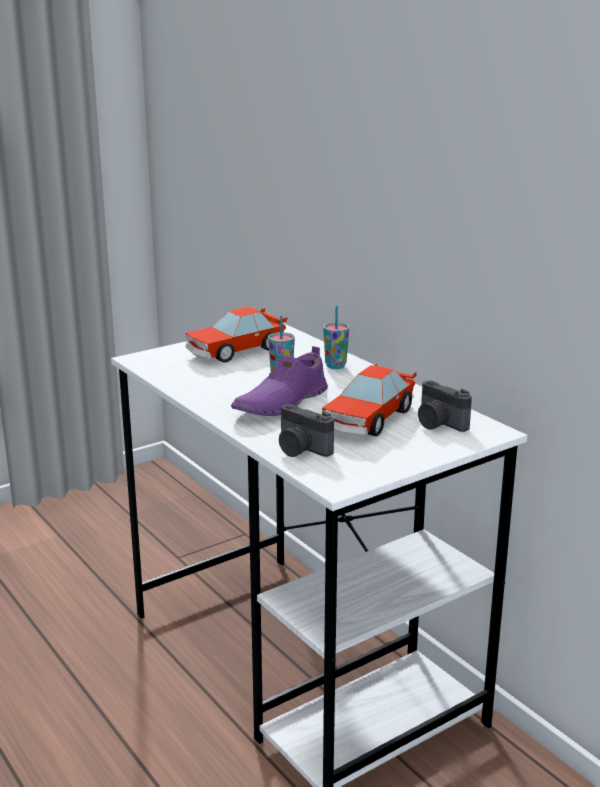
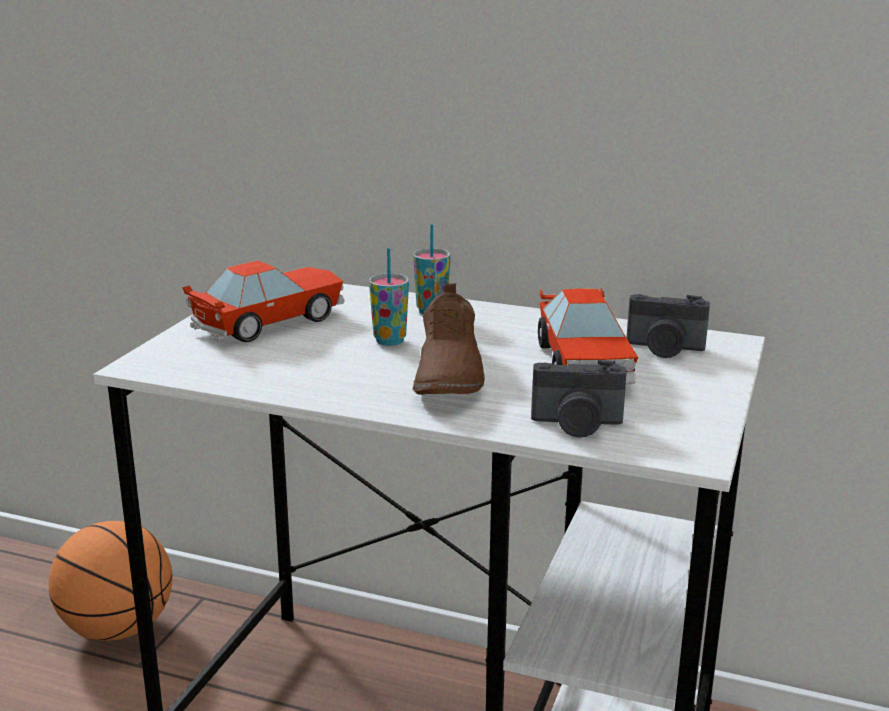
camera: 35 degrees left, 0 degrees up
toy car [185,307,288,362] -> toy car turned 150 degrees counterclockwise [182,260,345,342]
purple shoe [231,346,328,416] -> brown shoe [413,284,485,395]
none -> basketball [49,521,173,641]

